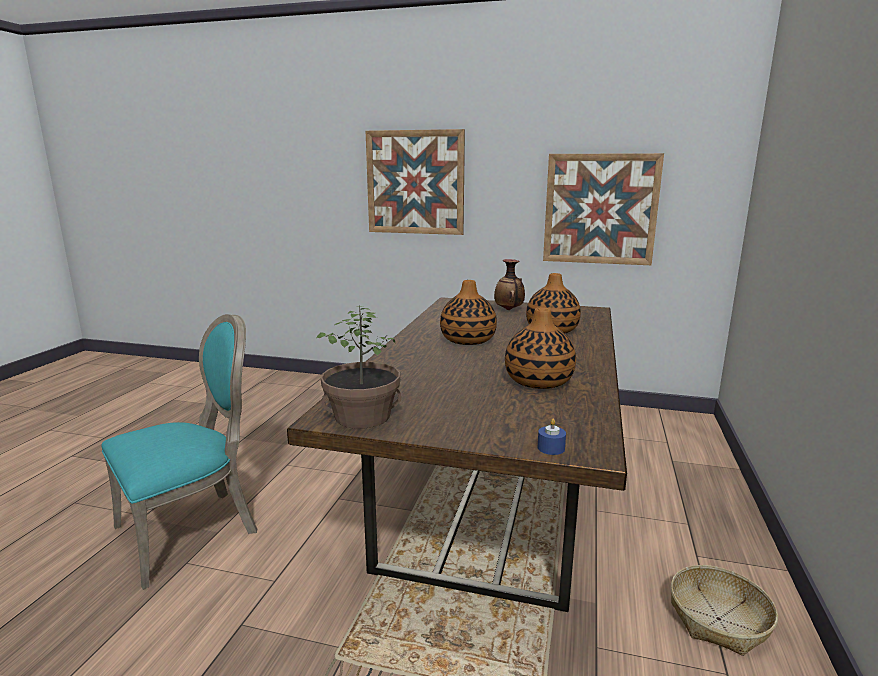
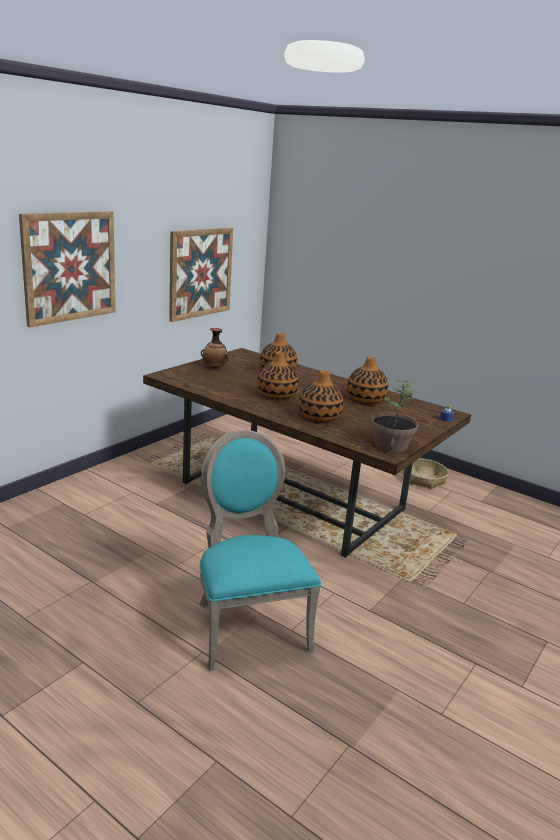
camera: 70 degrees left, 5 degrees up
none -> vase [299,370,344,422]

